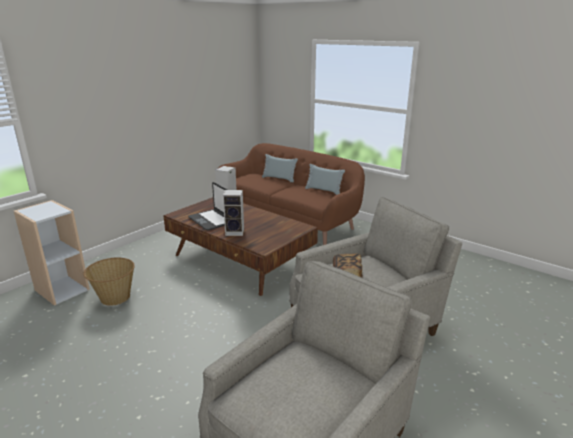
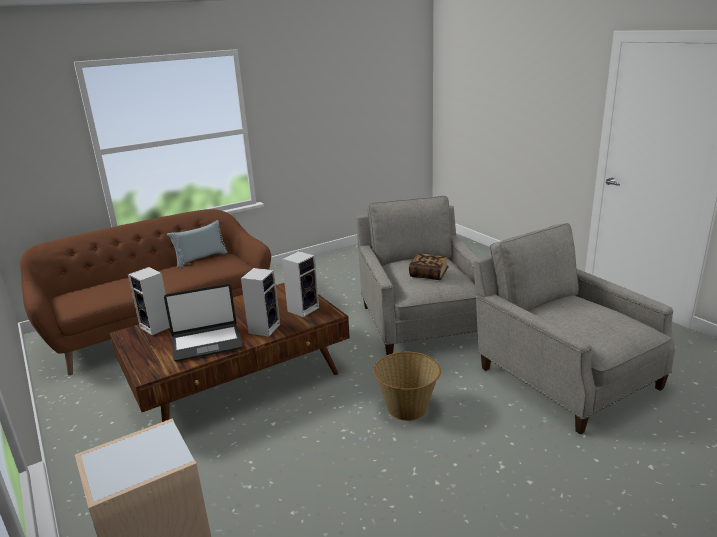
camera: 70 degrees left, 0 degrees up
basket [84,257,135,306] -> basket moved to [373,352,441,421]
blue pillow [262,154,298,182] -> none
none -> speaker [282,251,319,317]

